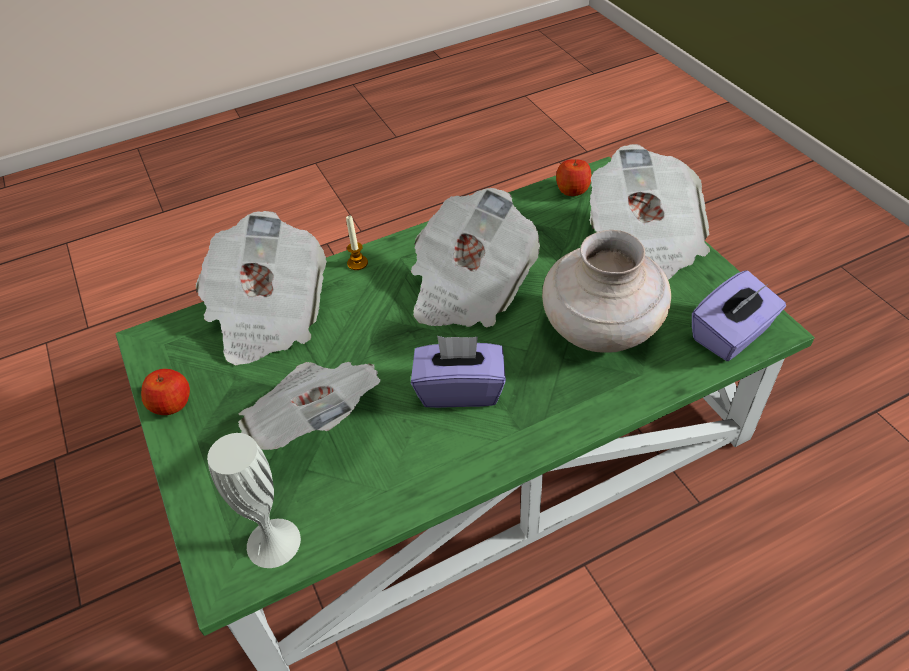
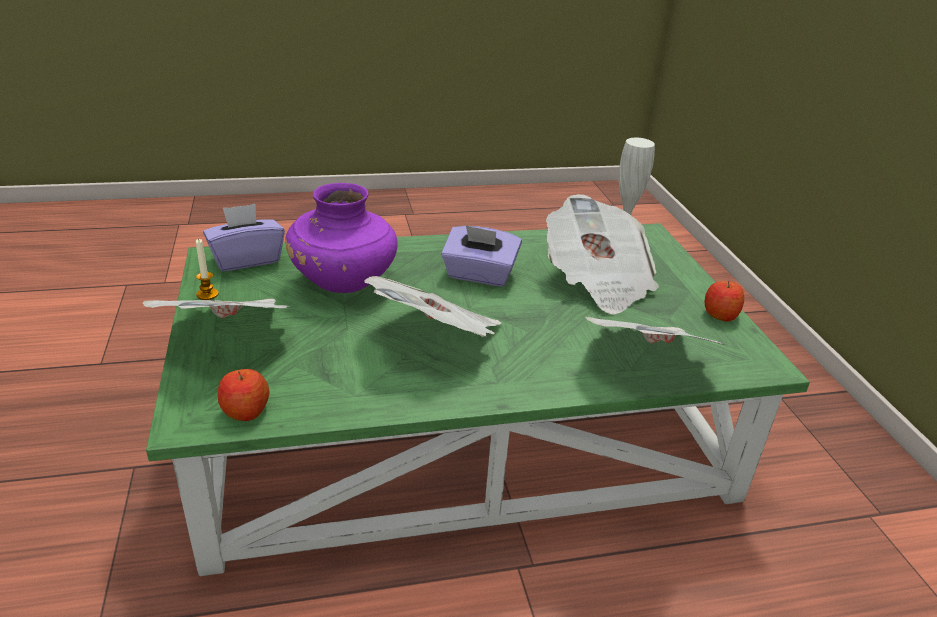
camera: 170 degrees left, 15 degrees down
candle [346,215,368,270] -> candle moved to [196,239,219,300]
beige vase [542,230,671,353] -> purple vase [285,183,398,293]

